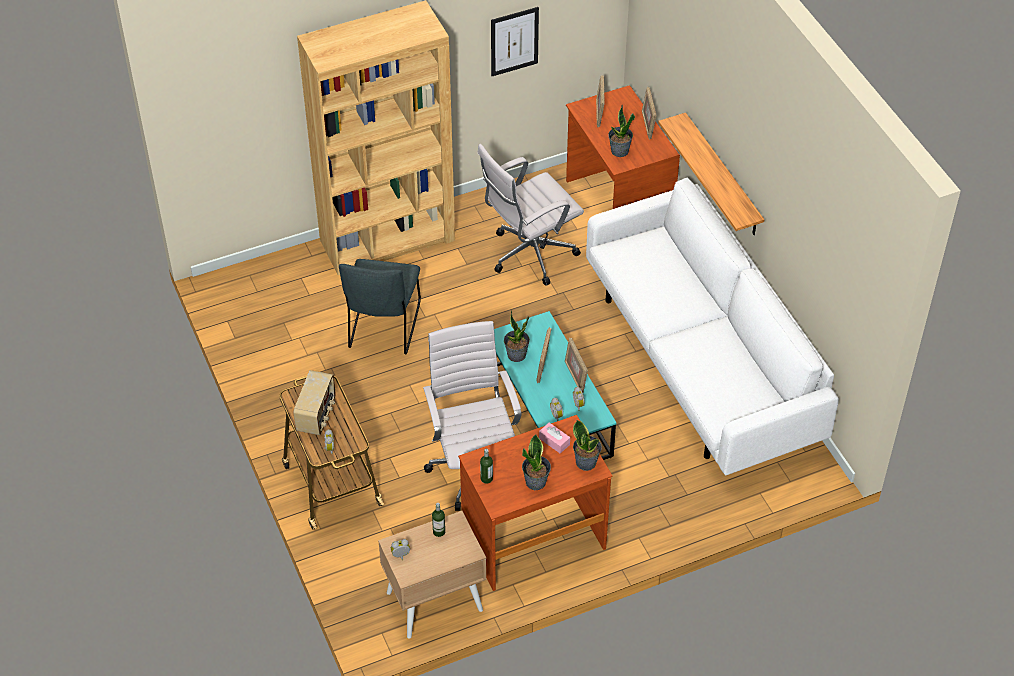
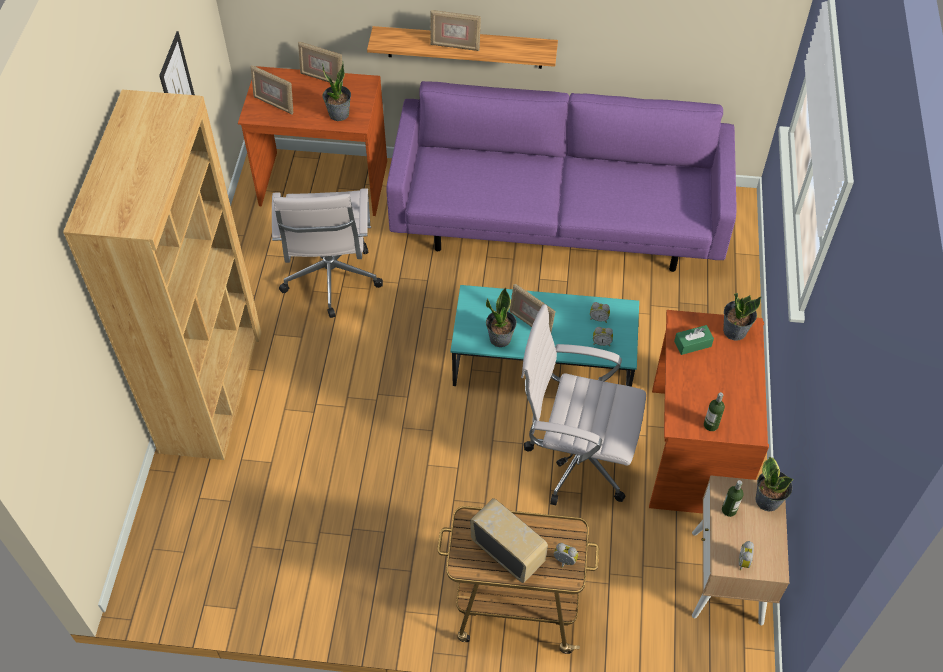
camera: 60 degrees left, 5 degrees up
grey chair [339,259,421,354] -> none
potted plant [522,434,551,490] -> potted plant moved to [755,456,793,512]
pink tissue box [539,423,570,453] -> green tissue box [674,325,714,355]
picture frame [565,338,588,392] -> picture frame moved to [430,10,481,51]
white sofa [586,178,839,475] -> purple sofa [386,81,737,272]

